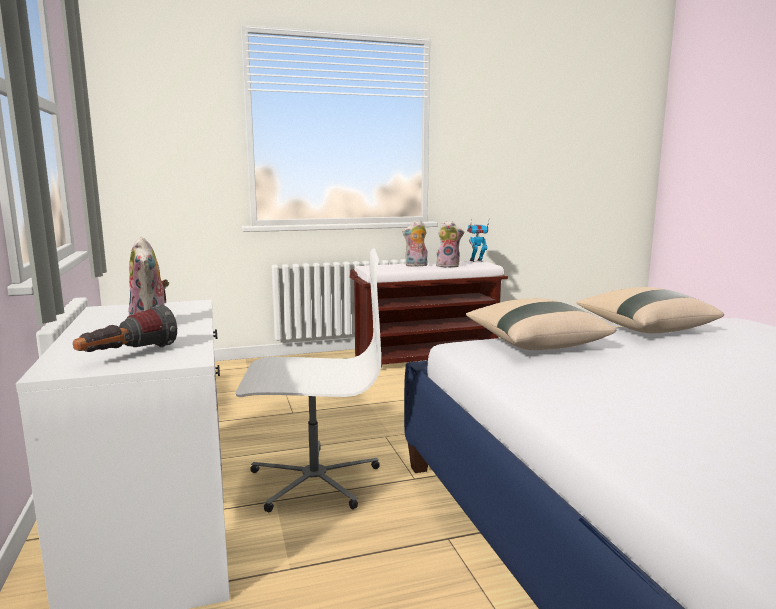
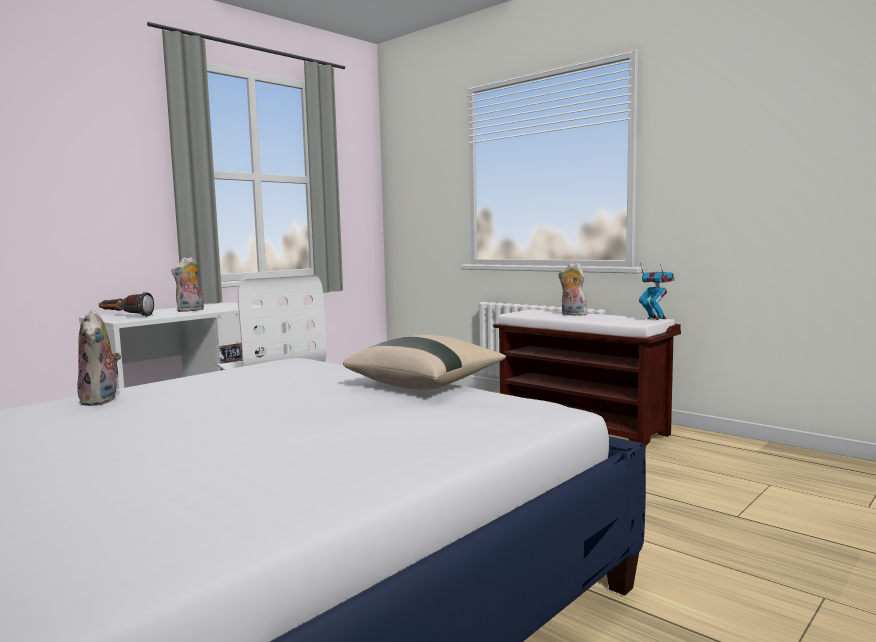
camera: 60 degrees right, 5 degrees down
plush toy [436,221,464,268] -> plush toy moved to [77,310,121,406]
beige pillow [466,298,616,350] -> none

